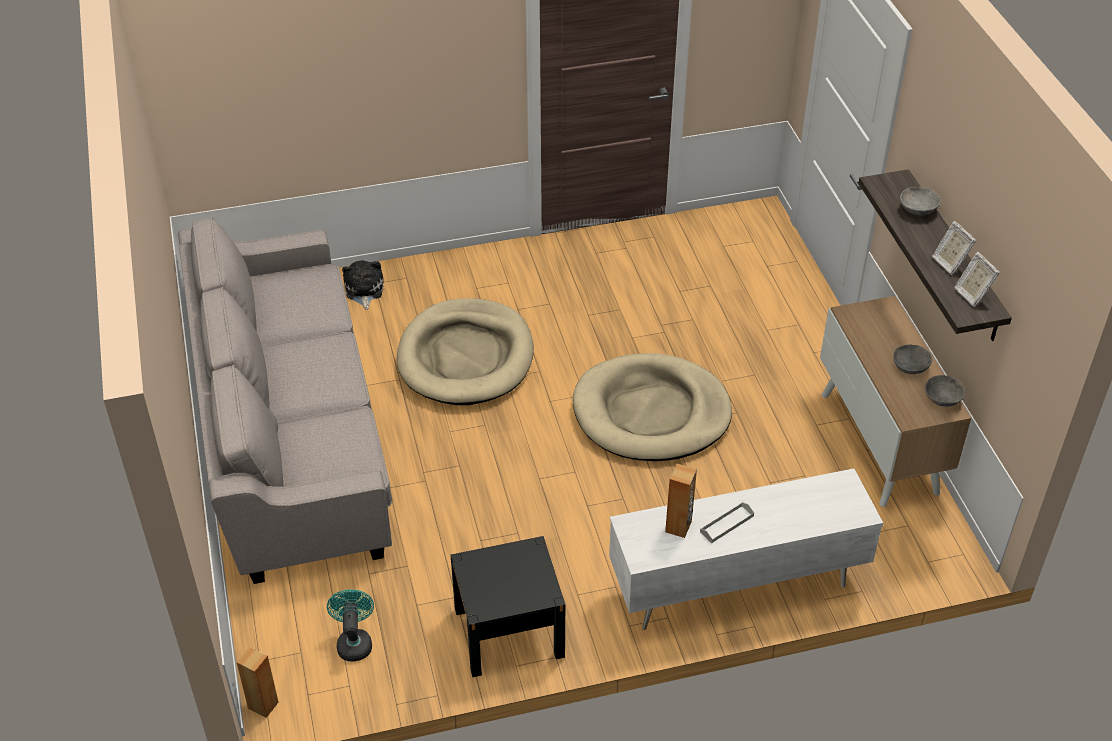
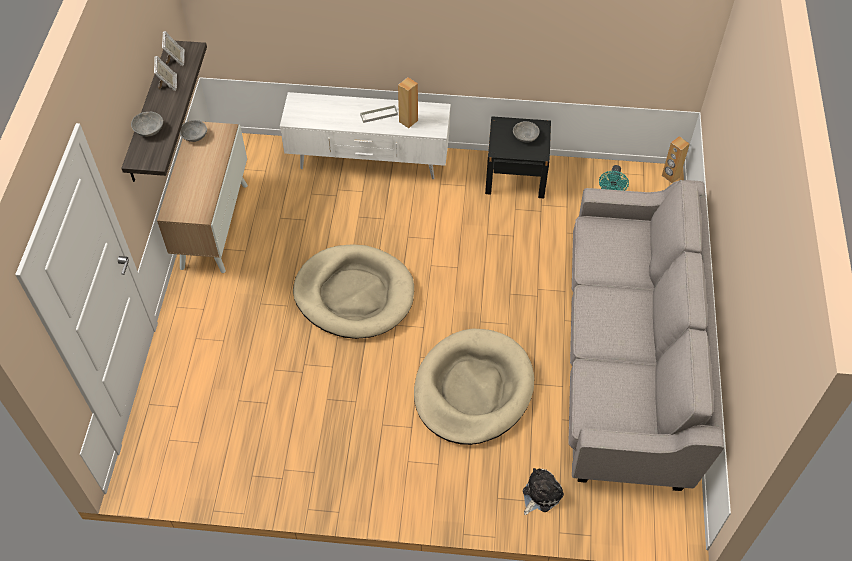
camera: 160 degrees left, 10 degrees up
plush toy [342,260,384,310] -> plush toy turned 150 degrees counterclockwise [523,468,564,515]
grey bowl [893,345,932,374] -> grey bowl moved to [513,121,540,142]

